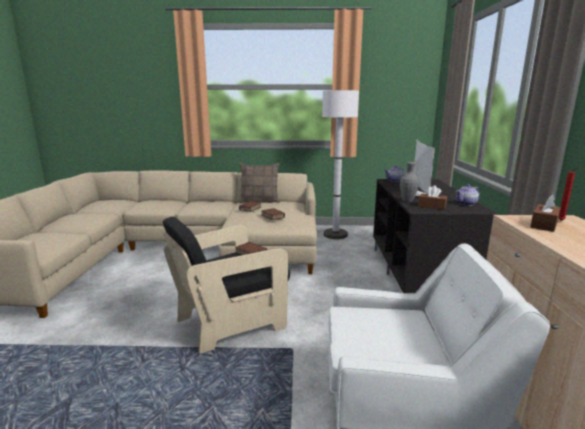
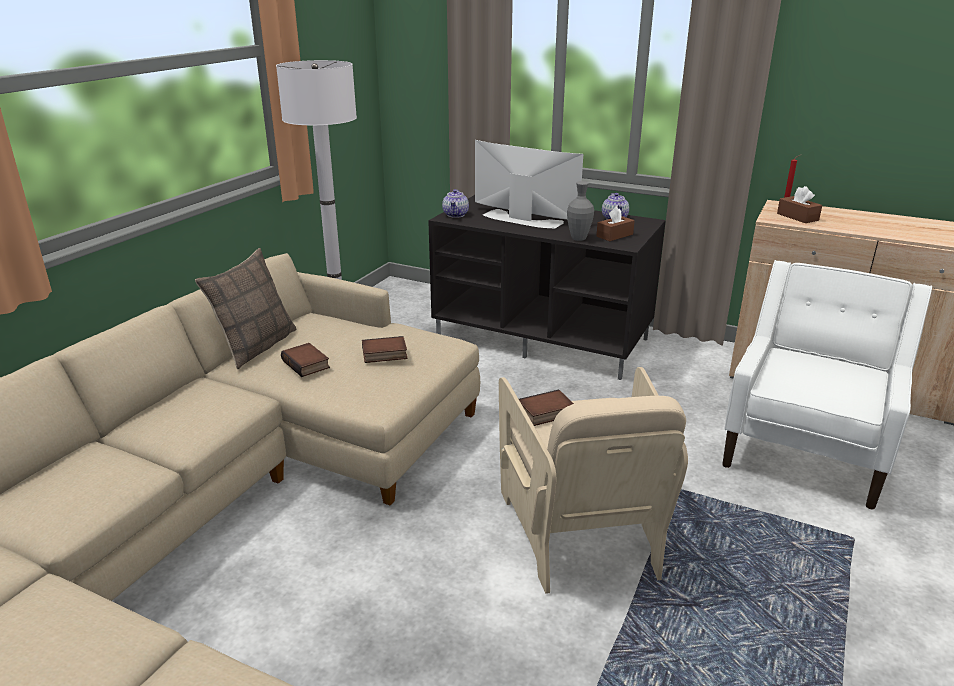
camera: 65 degrees left, 10 degrees up
black armchair [163,216,290,354] -> beige armchair [499,367,688,594]

